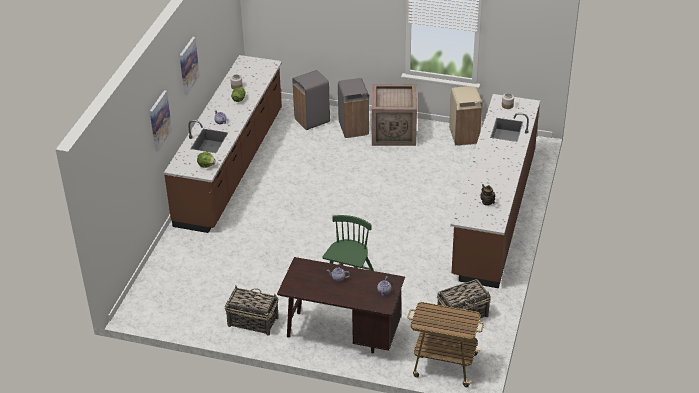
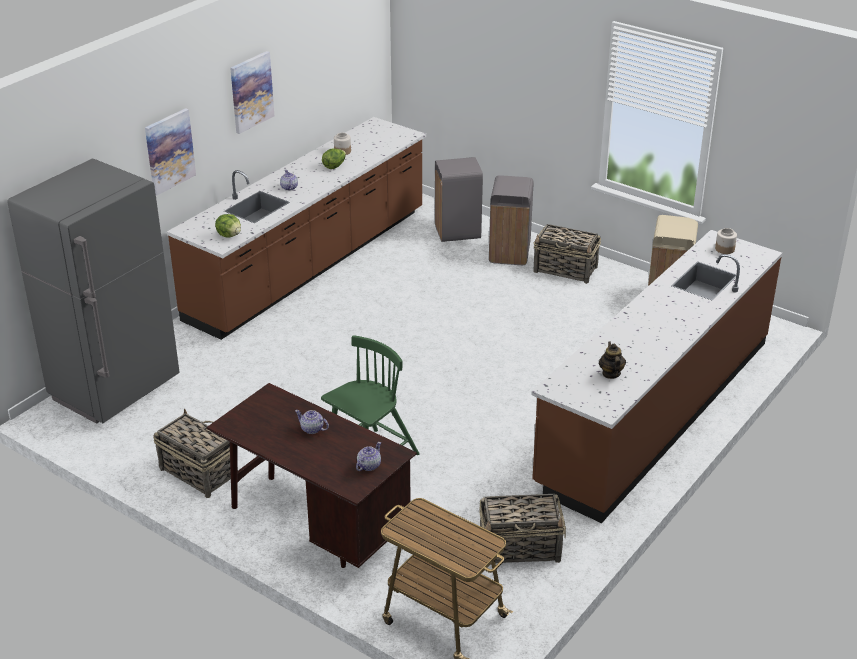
camera: 20 degrees right, 5 degrees down
crate [372,84,417,146] -> basket [533,224,601,284]
none -> grey fridge [7,159,179,424]

